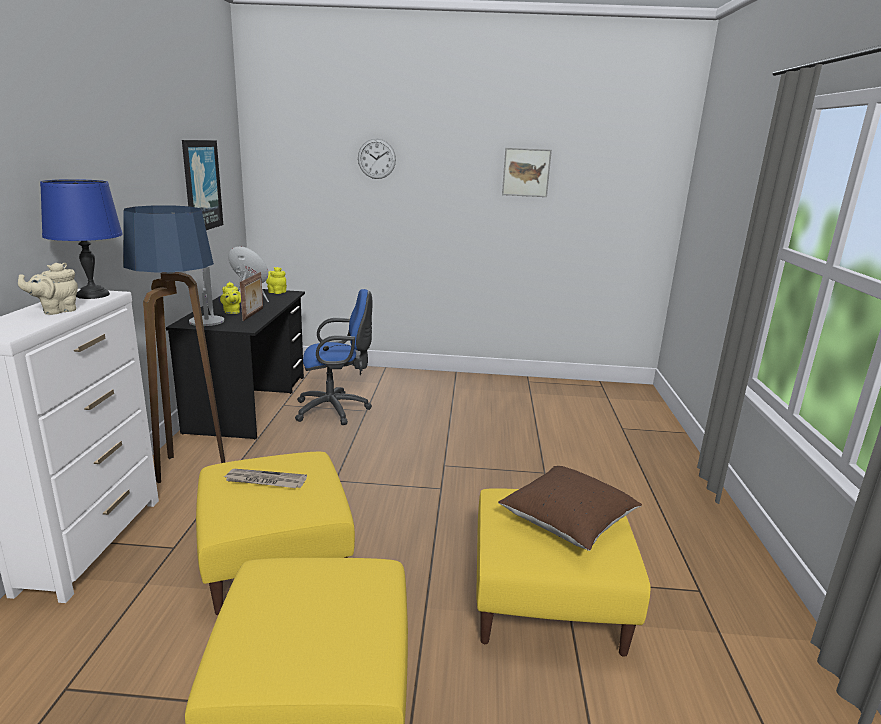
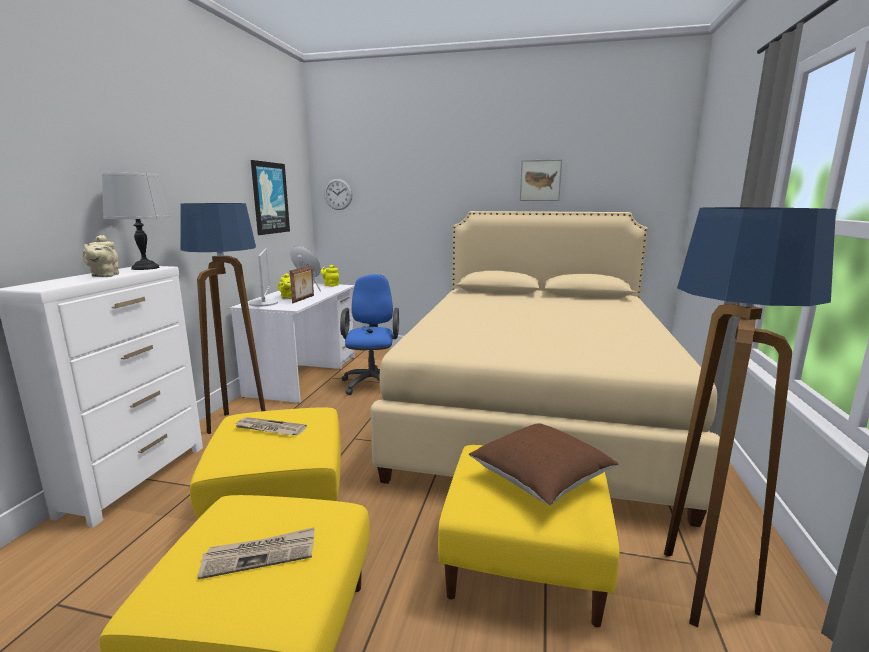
camera: 10 degrees right, 5 degrees down
beige teapot [18,263,78,315] -> beige teapot turned 60 degrees counterclockwise [82,235,119,277]
blue table lamp [40,179,123,299] -> grey table lamp [102,173,170,270]
black desk [166,288,305,440] -> white desk [229,283,355,403]
blue office chair [295,289,372,425] -> blue office chair turned 90 degrees counterclockwise [340,274,399,395]
wall clock [358,139,396,179] -> wall clock moved to [324,179,352,210]
none -> newspaper [198,528,314,579]
none -> beige bed [370,211,720,527]
none -> floor lamp [664,207,836,627]

